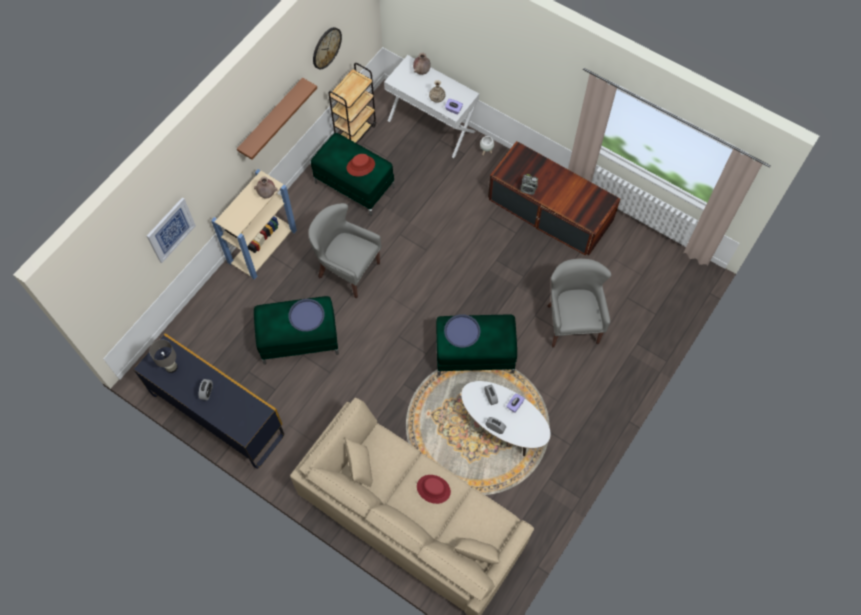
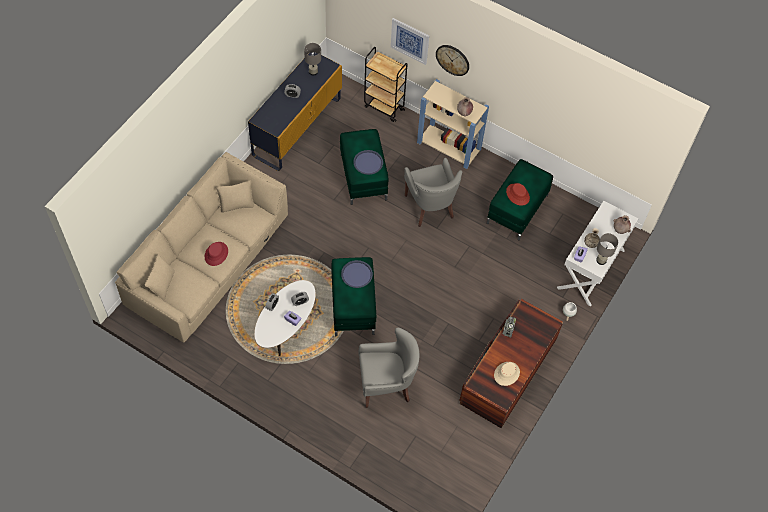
camera: 85 degrees right, 5 degrees down
brown shelf [237,78,317,160] -> none
grey armchair [308,203,381,299] -> grey armchair turned 135 degrees clockwise [404,158,462,227]
wall clock [313,27,342,69] -> wall clock moved to [436,45,469,76]
brown cart [328,63,376,143] -> brown cart moved to [364,47,407,122]
none -> beige hat [494,362,520,386]
none -> grey table lamp [596,233,618,265]

